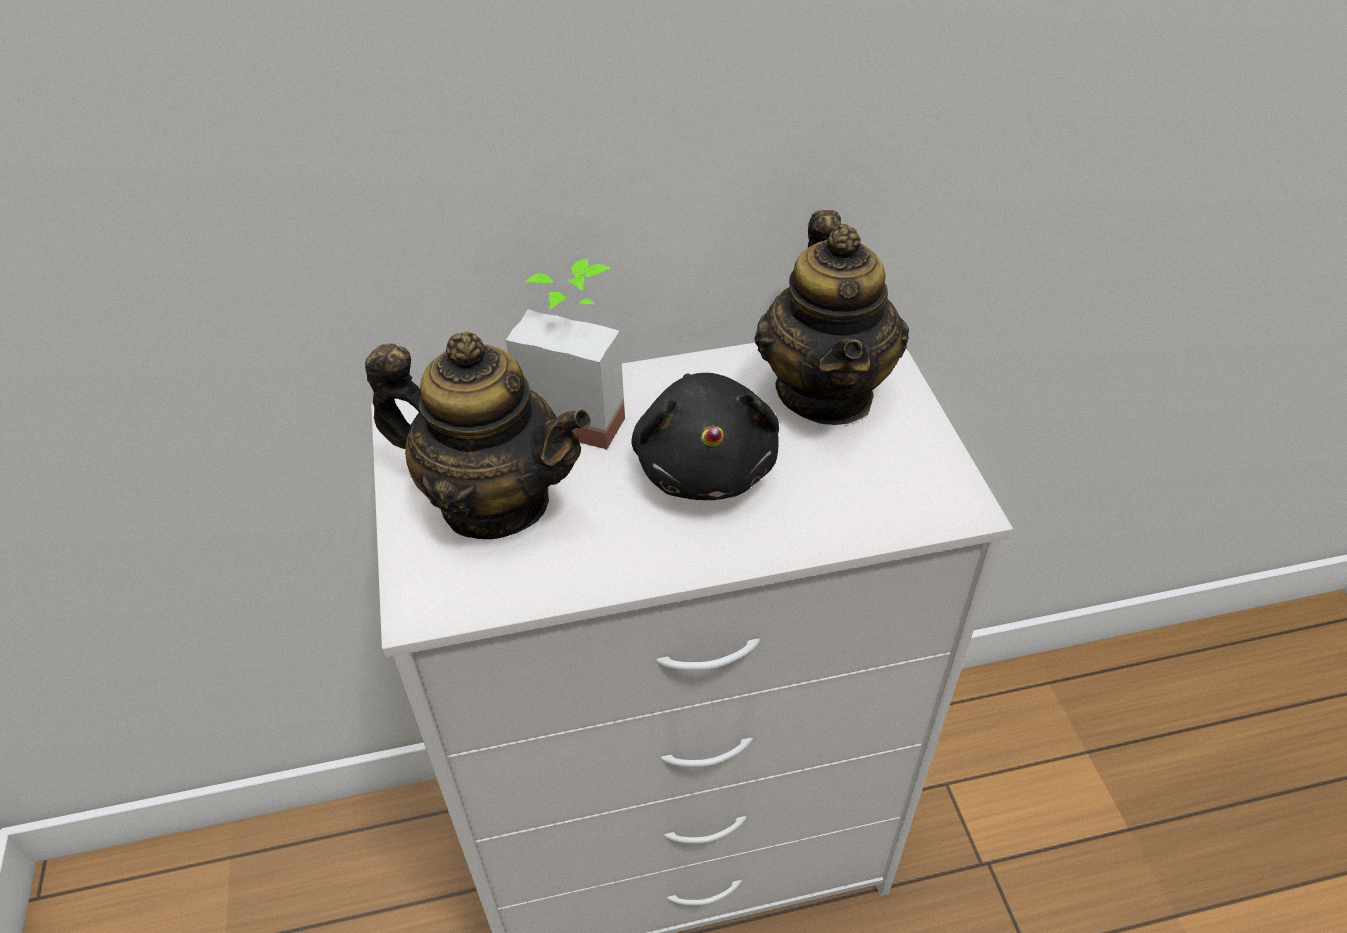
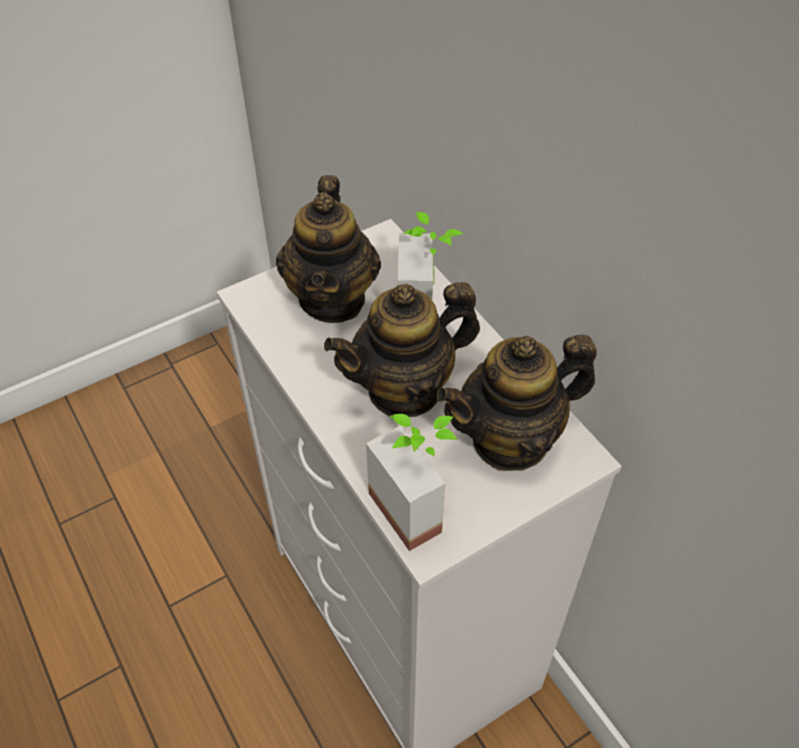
camera: 70 degrees right, 5 degrees up
black plush toy [631,373,779,500] -> teapot [324,282,480,417]
none -> potted plant [366,414,458,551]

